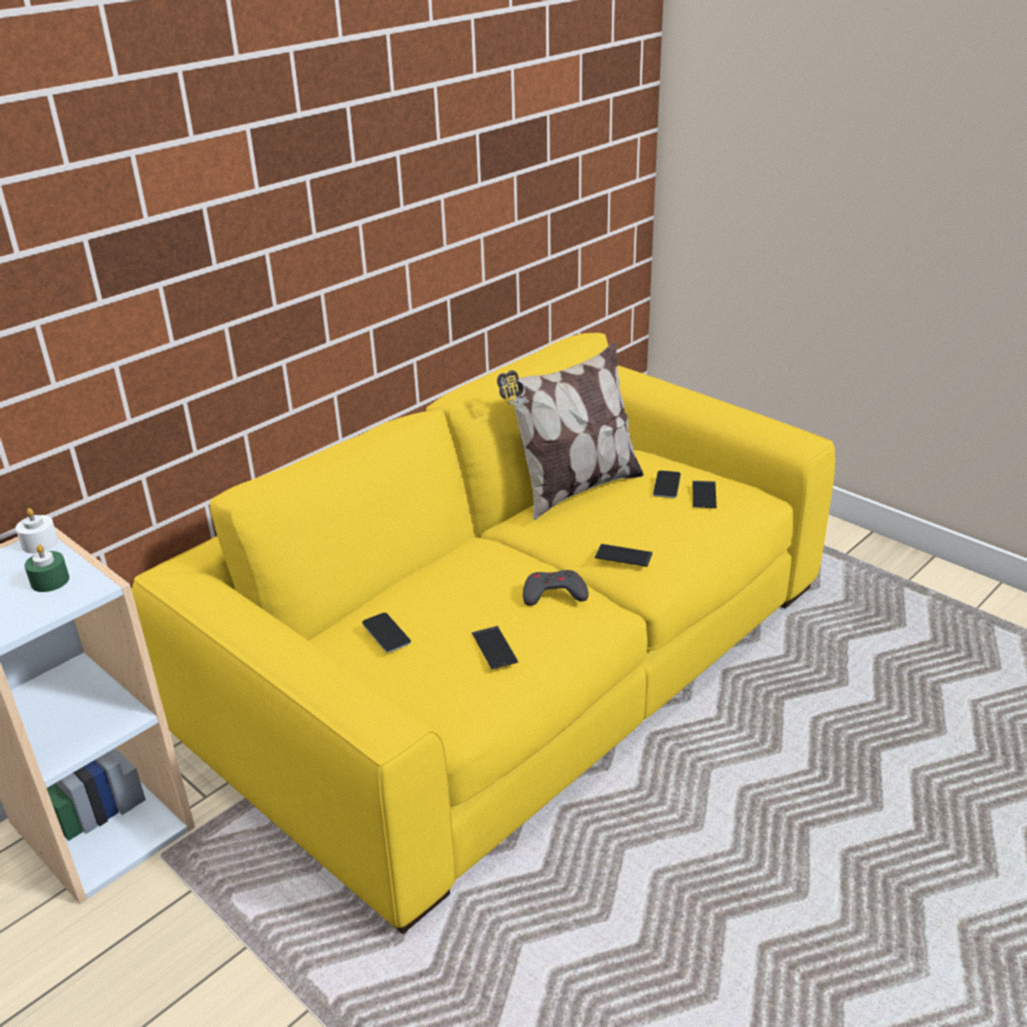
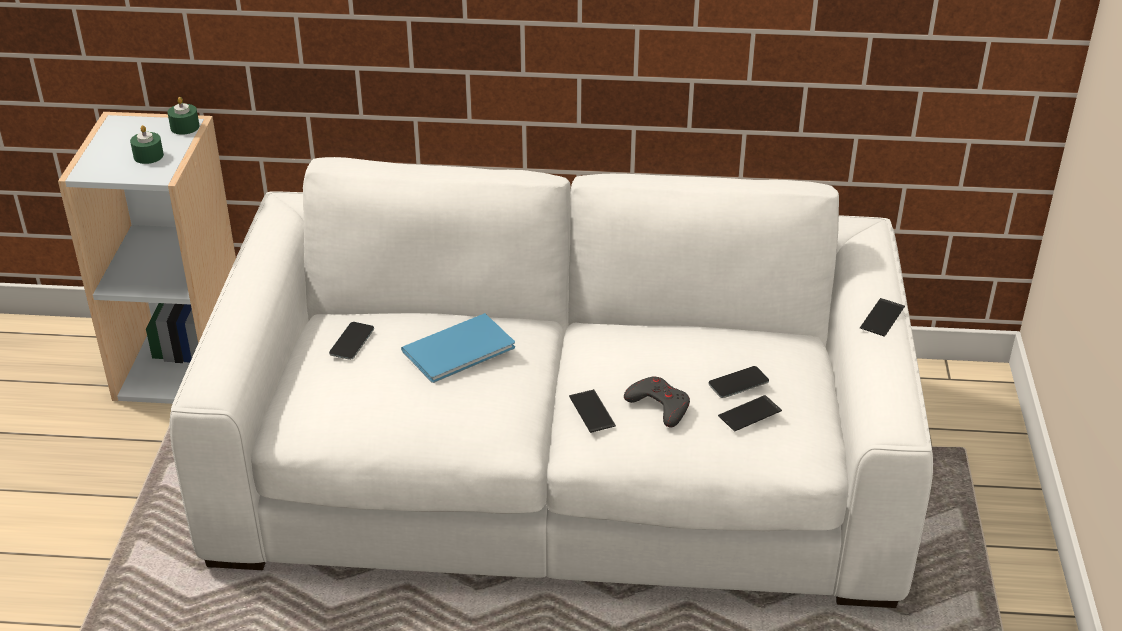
camera: 50 degrees right, 5 degrees up
white candle [15,508,58,553] -> green candle [167,97,199,135]
yellow sofa [132,333,835,934] -> white sofa [170,157,933,608]
phone [472,626,518,669] -> phone moved to [860,298,905,337]
pillow [497,342,644,520] -> none
grey game controller [523,570,589,606] -> grey game controller moved to [624,377,690,428]
none -> blue book [401,313,515,383]

